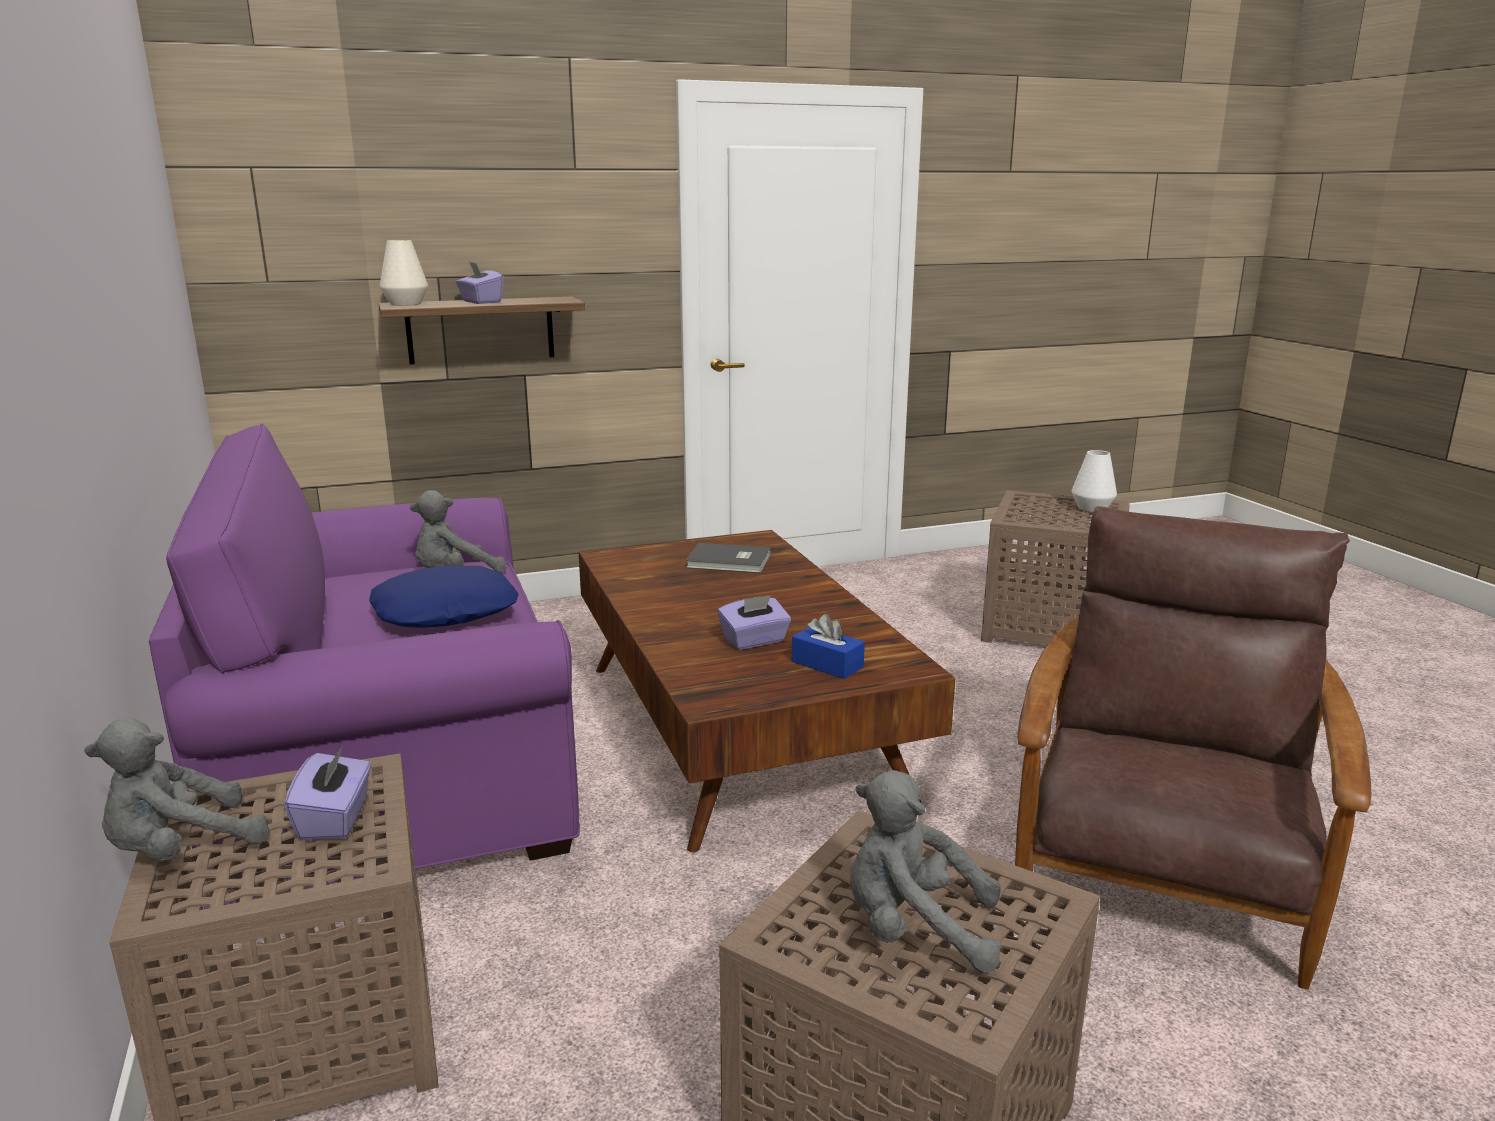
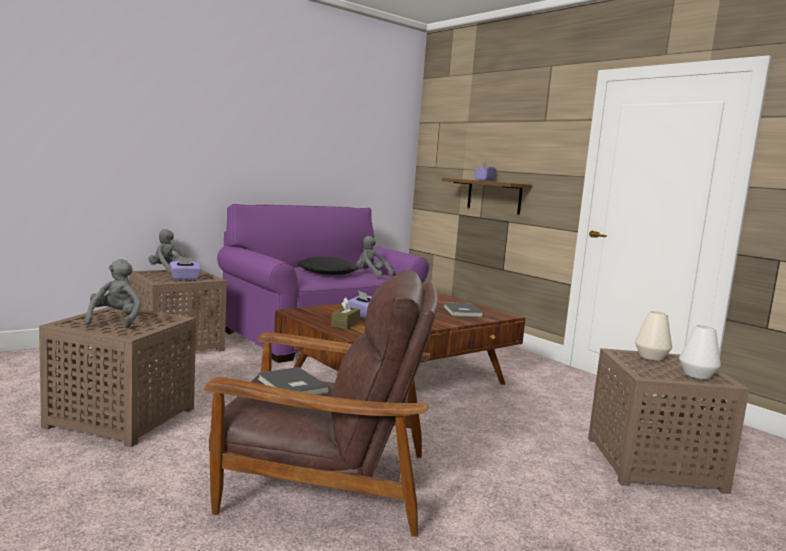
camera: 70 degrees right, 10 degrees down
blue pillow [369,566,519,628] -> black pillow [297,257,358,275]
white vase [380,240,428,306] -> white vase moved to [635,311,672,361]
blue tissue box [792,614,865,679] -> brown tissue box [331,298,360,329]
none -> grey book [257,367,330,395]

